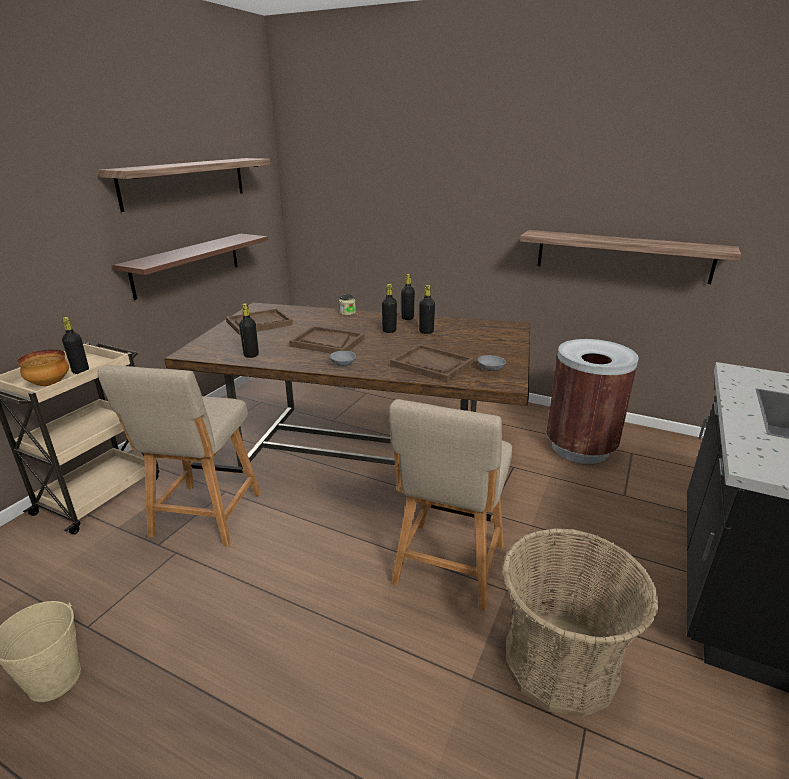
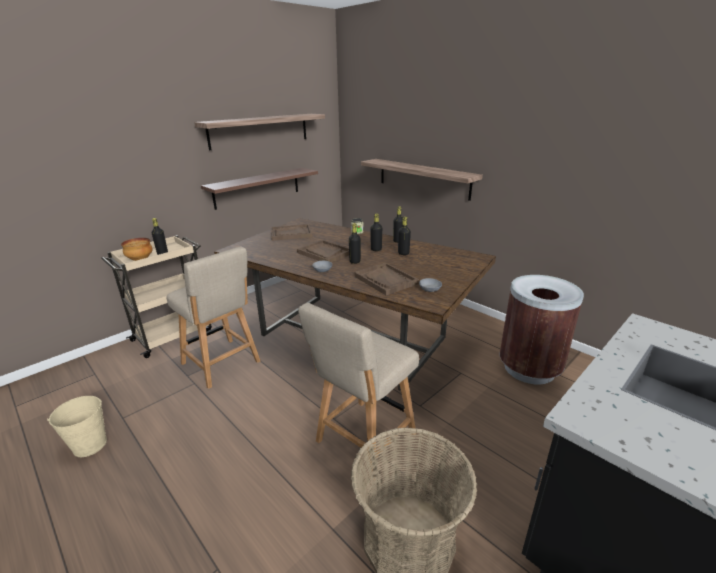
camera: 20 degrees right, 0 degrees up
beige chair [97,365,261,547] -> beige chair turned 75 degrees counterclockwise [166,246,260,389]
black bottle [239,303,259,358] -> black bottle moved to [349,223,361,264]
shelf [520,230,741,284] -> shelf moved to [361,159,483,201]

